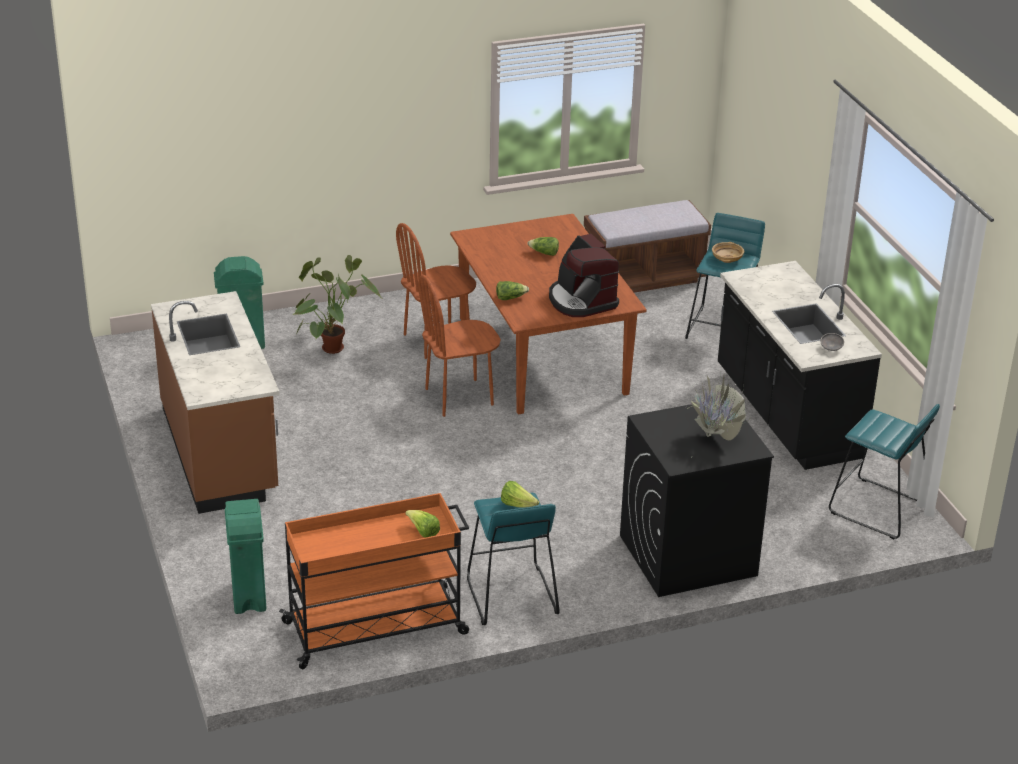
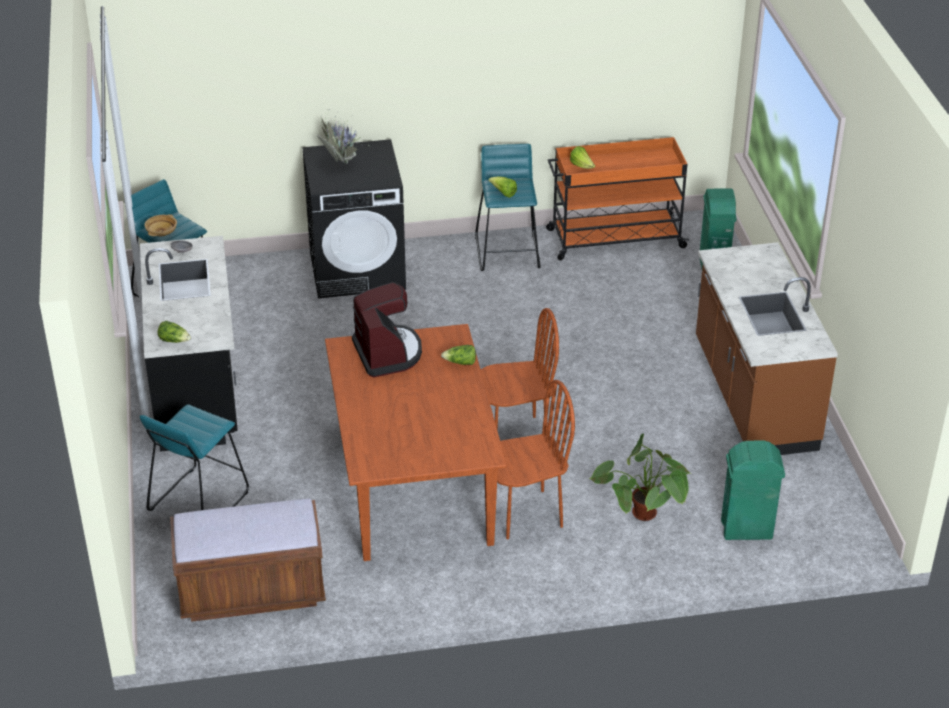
camera: 170 degrees left, 5 degrees up
lettuce [528,237,559,256] -> lettuce moved to [157,321,191,343]
beige bowl [712,242,744,263] -> beige bowl moved to [144,214,177,236]

